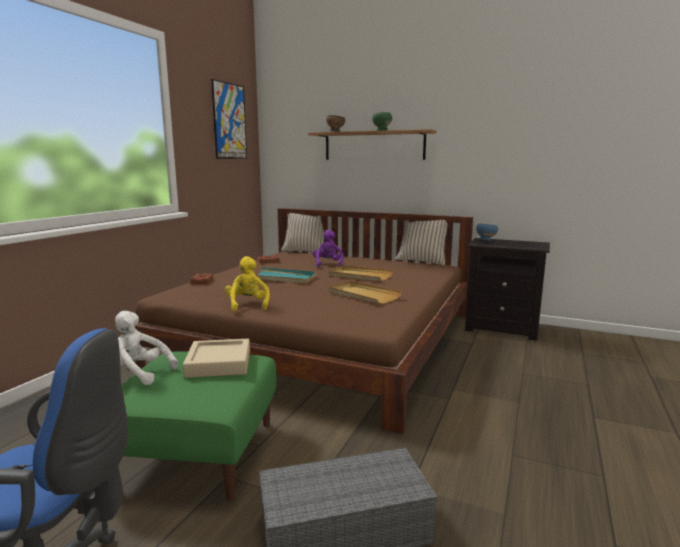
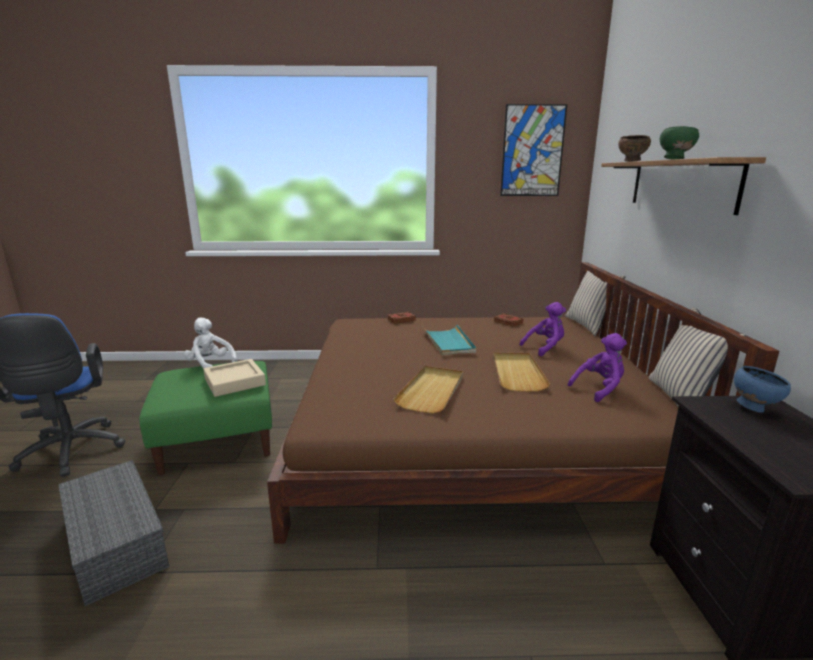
camera: 65 degrees right, 5 degrees up
white plush toy [115,311,178,385] -> white plush toy turned 45 degrees counterclockwise [184,317,237,369]
yellow plush toy [225,256,270,311] -> none
none -> purple plush toy [568,333,627,402]

